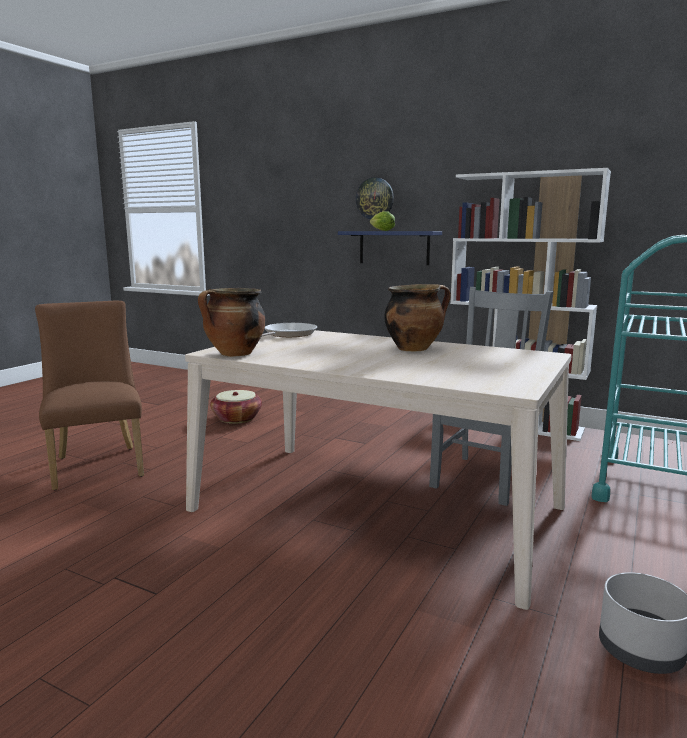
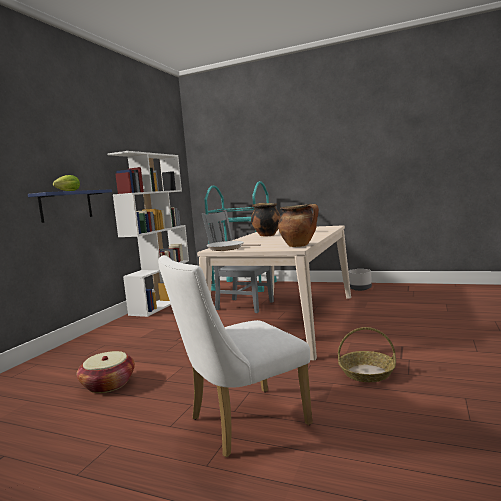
camera: 95 degrees left, 5 degrees down
brown chair [35,301,144,491] -> white chair [158,255,313,457]
wall clock [356,177,394,219] -> none
none -> basket [338,327,396,382]

